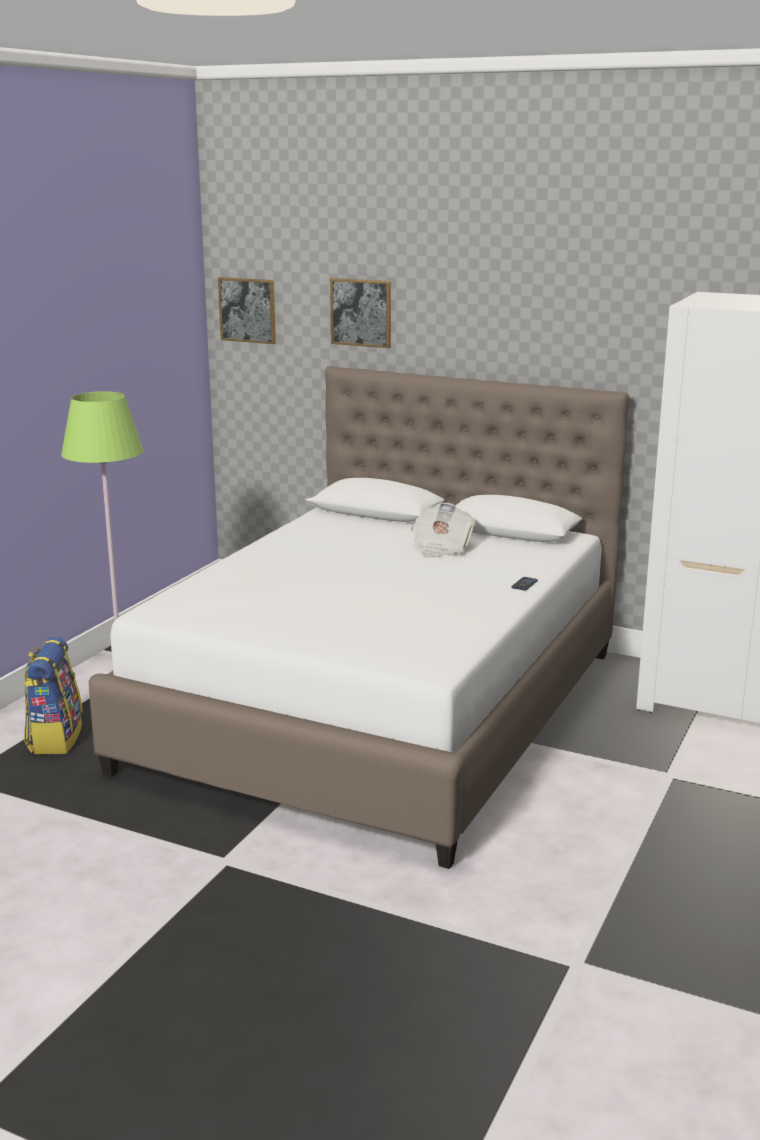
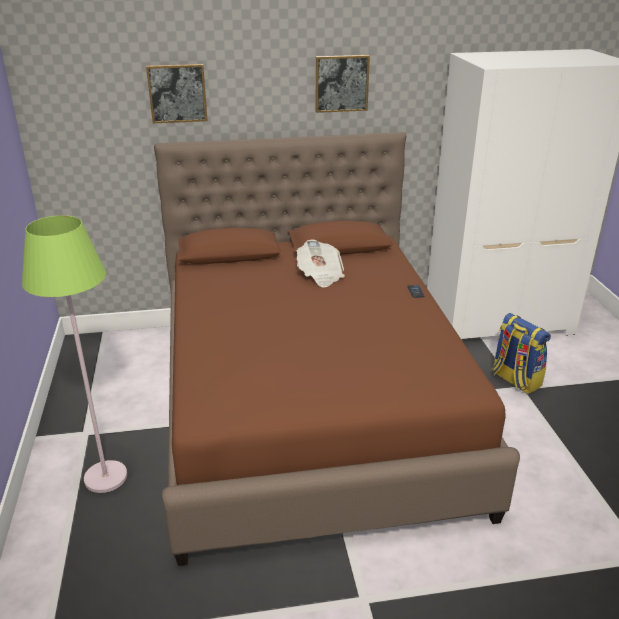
camera: 35 degrees left, 10 degrees up
backpack [24,637,83,754] -> backpack moved to [492,313,551,394]
white bed [89,366,629,869] -> brown bed [154,132,520,566]
picture [218,277,276,344] -> picture moved to [316,55,370,113]

